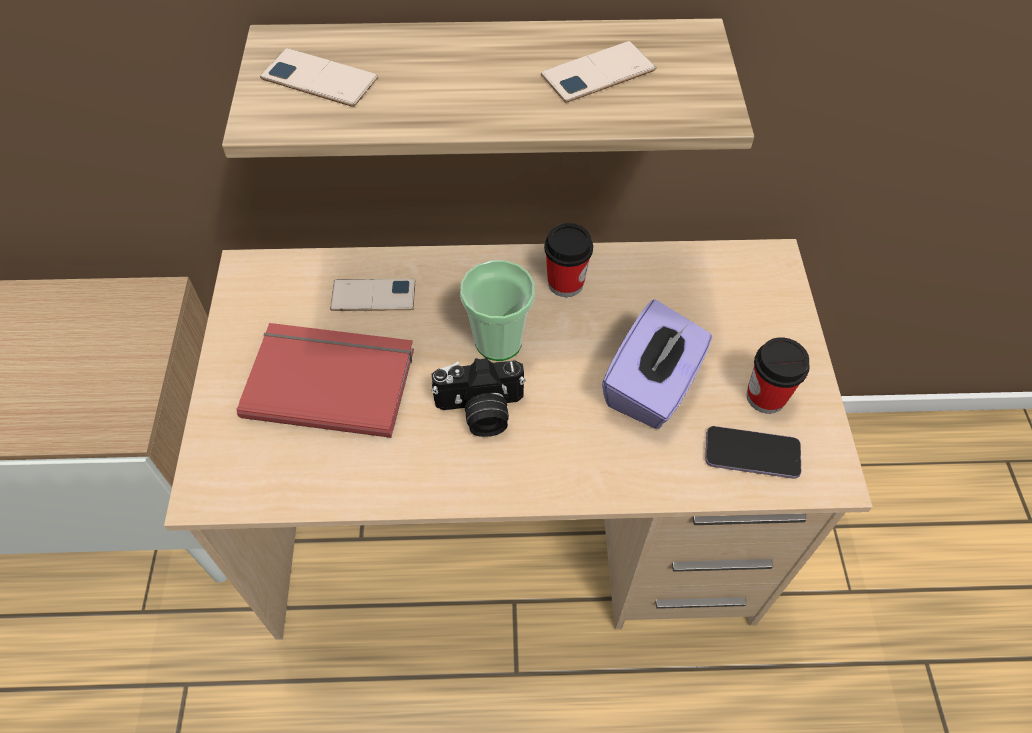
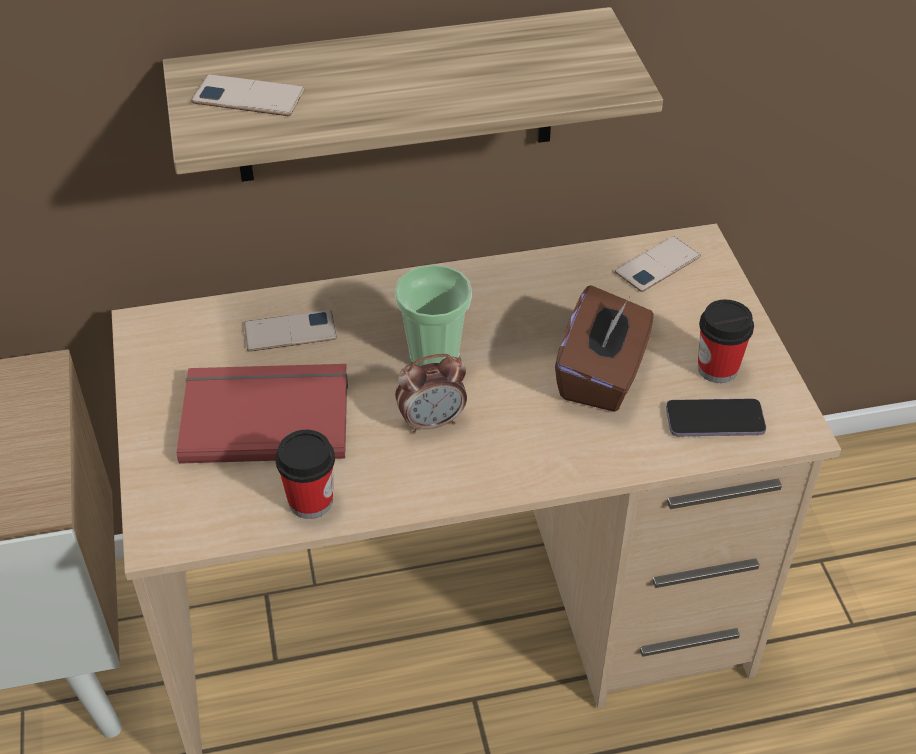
camera: 10 degrees left, 10 degrees down
camera [431,357,526,437] -> alarm clock [395,354,467,434]
phone [541,41,656,102] -> phone moved to [615,236,701,292]
cup [544,223,593,297] -> cup moved to [275,430,335,519]
purple tissue box [602,299,712,429] -> brown tissue box [555,285,654,412]

